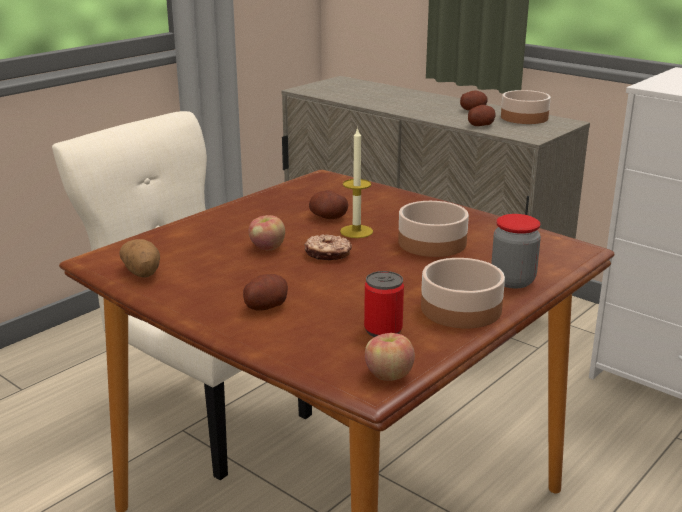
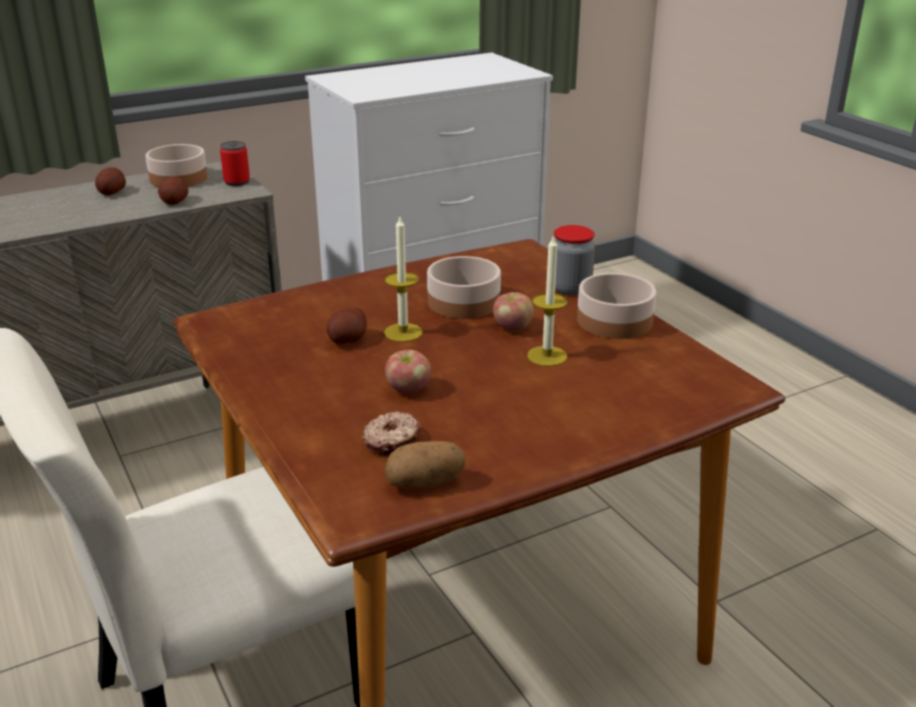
camera: 70 degrees left, 5 degrees up
potato [243,274,288,311] -> none
donut [304,234,352,260] -> donut moved to [362,412,420,455]
can [364,271,404,337] -> can moved to [220,141,250,186]
apple [365,333,415,381] -> apple moved to [493,292,534,331]
none -> candle [527,234,568,366]

